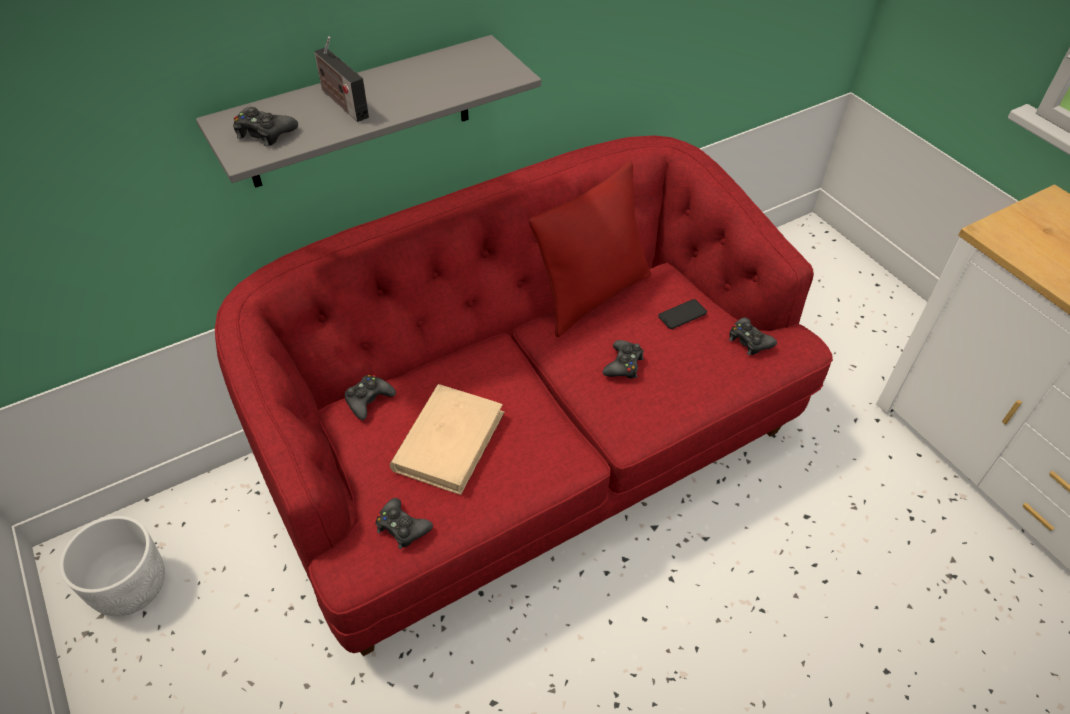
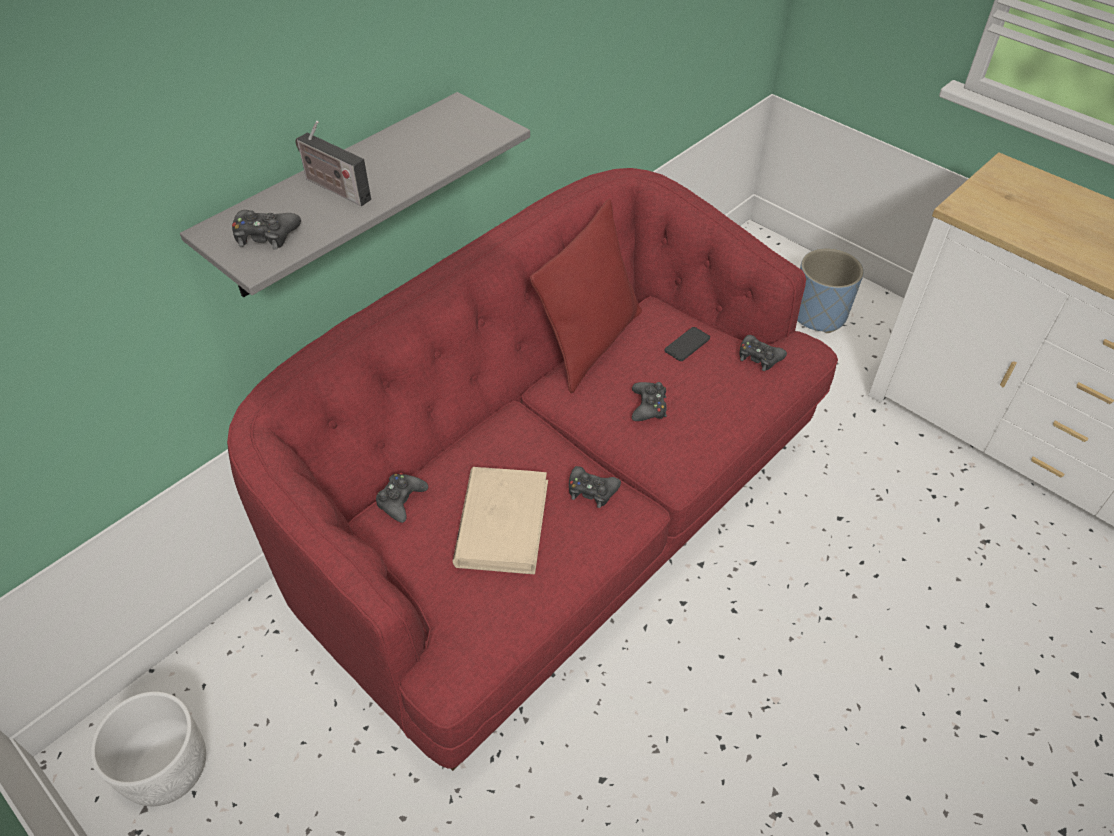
camera: 15 degrees left, 0 degrees up
black game controller [375,498,433,549] -> black game controller moved to [569,466,621,508]
none -> blue planter [797,248,864,333]

